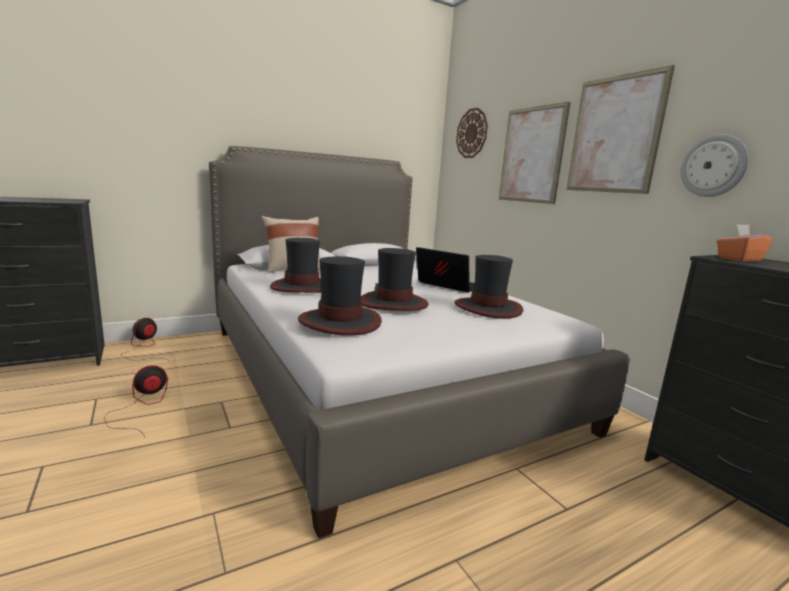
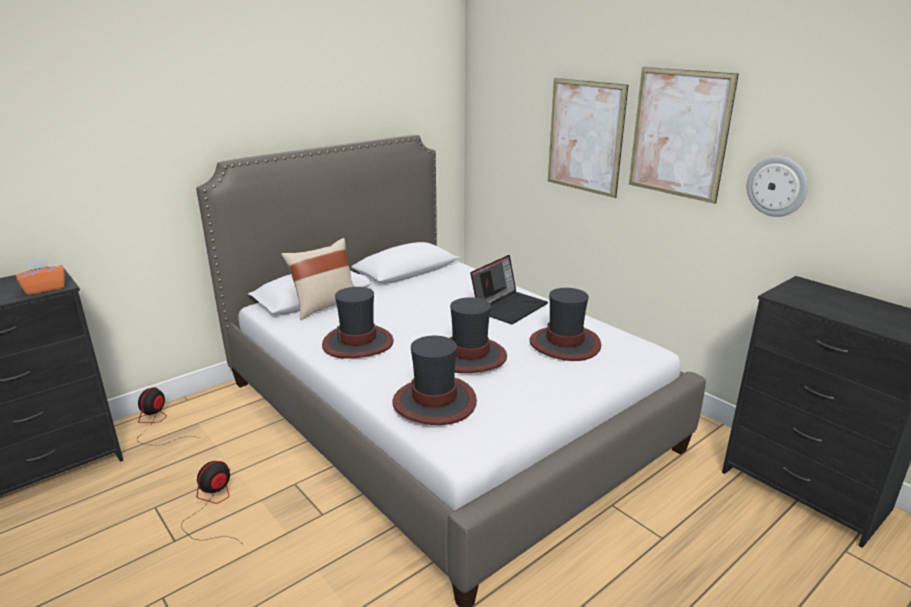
camera: 10 degrees left, 10 degrees up
laptop [416,247,475,292] -> laptop turned 105 degrees clockwise [470,255,548,324]
wall clock [456,108,488,158] -> none
orange tissue box [717,224,773,262] -> orange tissue box moved to [16,256,65,295]

